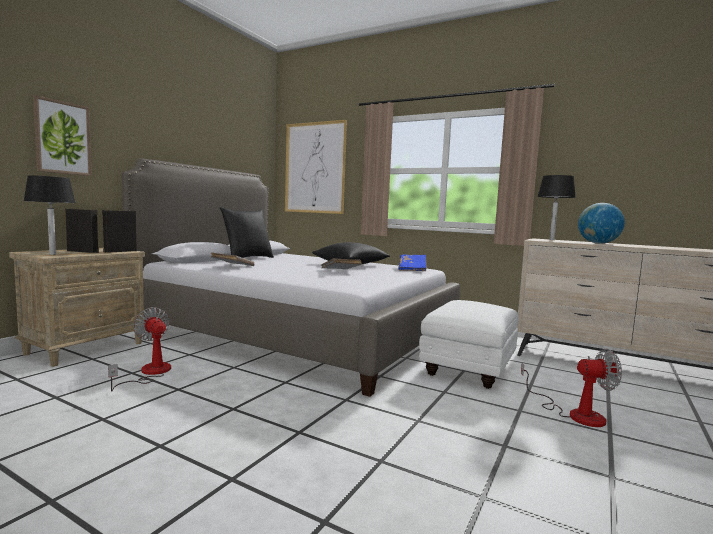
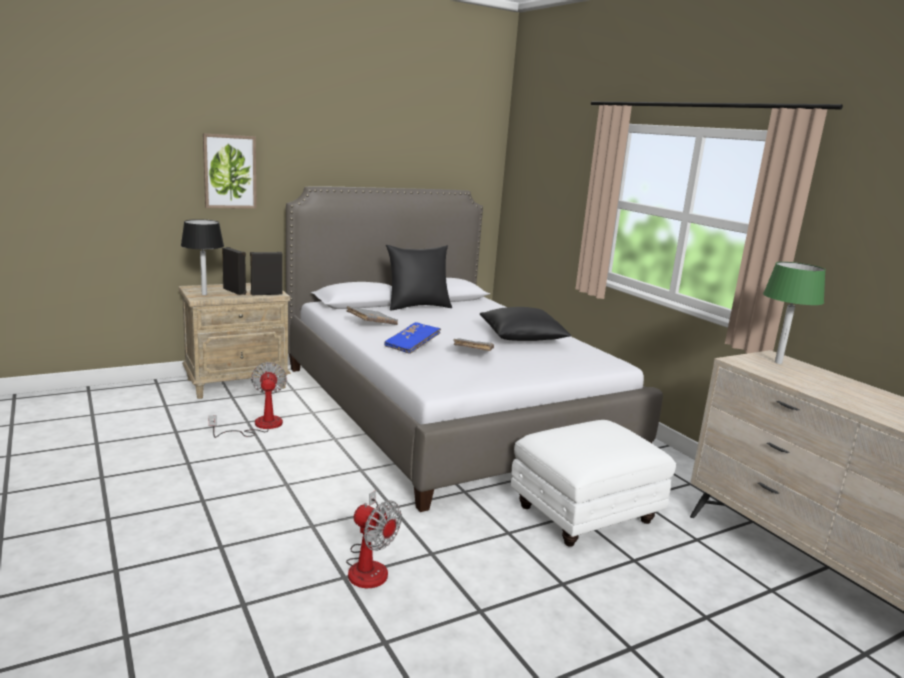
camera: 30 degrees right, 10 degrees up
picture [285,120,347,214] -> none
blue book [398,255,427,271] -> blue book moved to [384,322,441,354]
fan [521,349,622,427] -> fan moved to [346,490,402,588]
black table lamp [537,175,576,240] -> green table lamp [763,262,826,364]
globe [578,203,625,244] -> none

